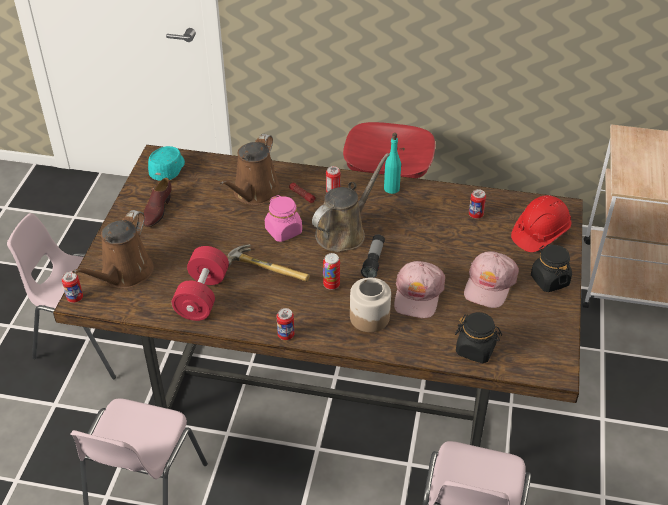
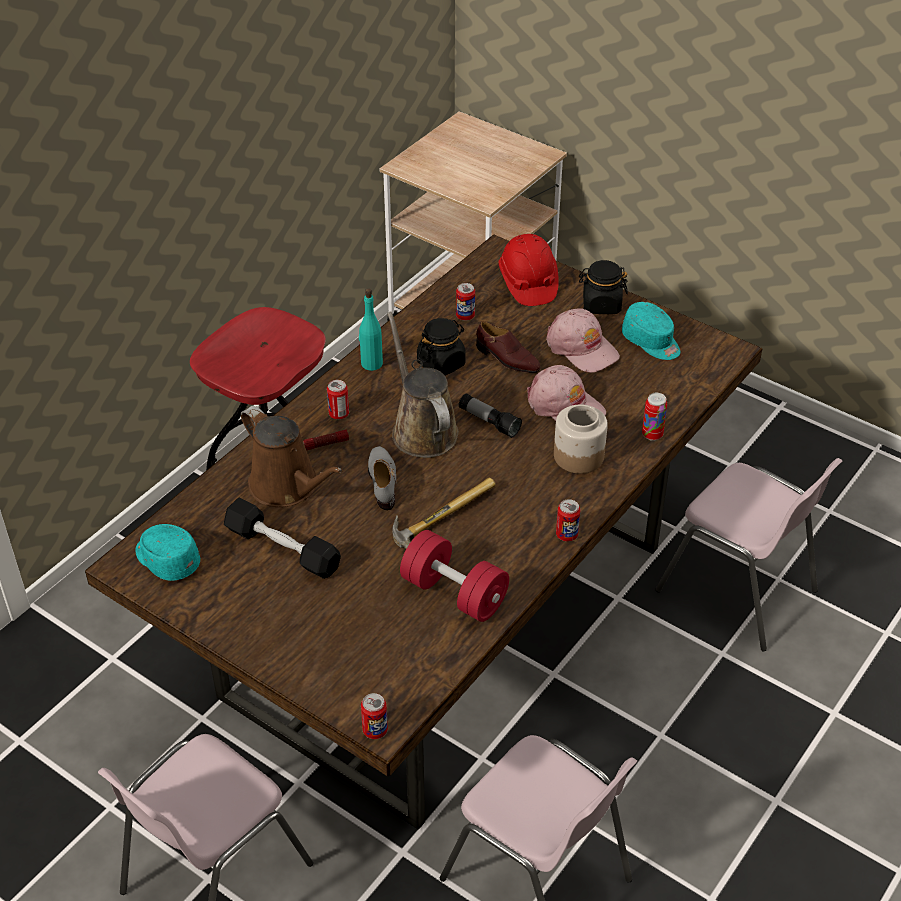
camera: 65 degrees left, 0 degrees up
brown watering can [72,210,154,289] -> none
brown shoe [144,178,172,227] -> brown shoe moved to [476,321,541,373]
pink jar [265,195,302,242] -> grey shoe [368,446,396,510]
can [323,253,340,290] -> can moved to [642,393,667,441]
black jar [455,312,502,363] -> black jar moved to [417,318,466,375]
none -> black dumbbell [224,498,341,579]
none -> turquoise cap [622,302,680,360]

